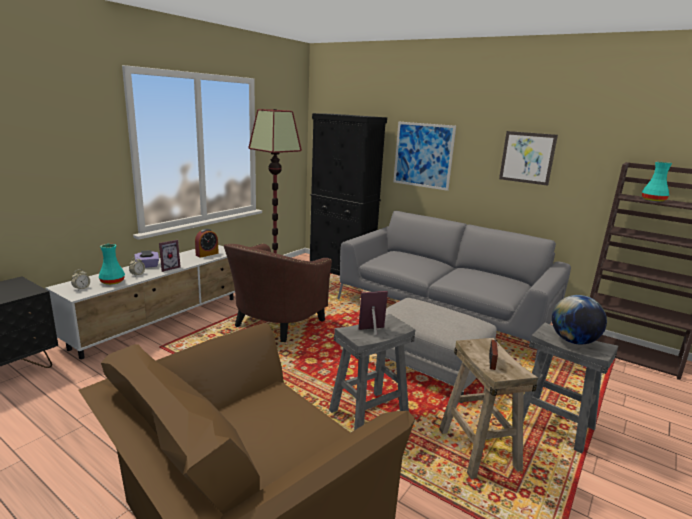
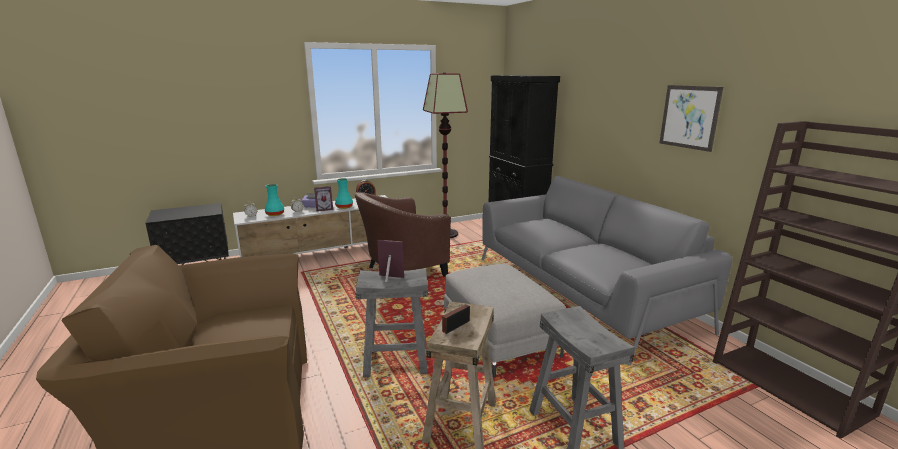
camera: 30 degrees right, 0 degrees up
picture [393,122,456,191] -> none
globe [552,295,607,345] -> none
turquoise vase [642,162,672,202] -> turquoise vase moved to [335,178,353,209]

